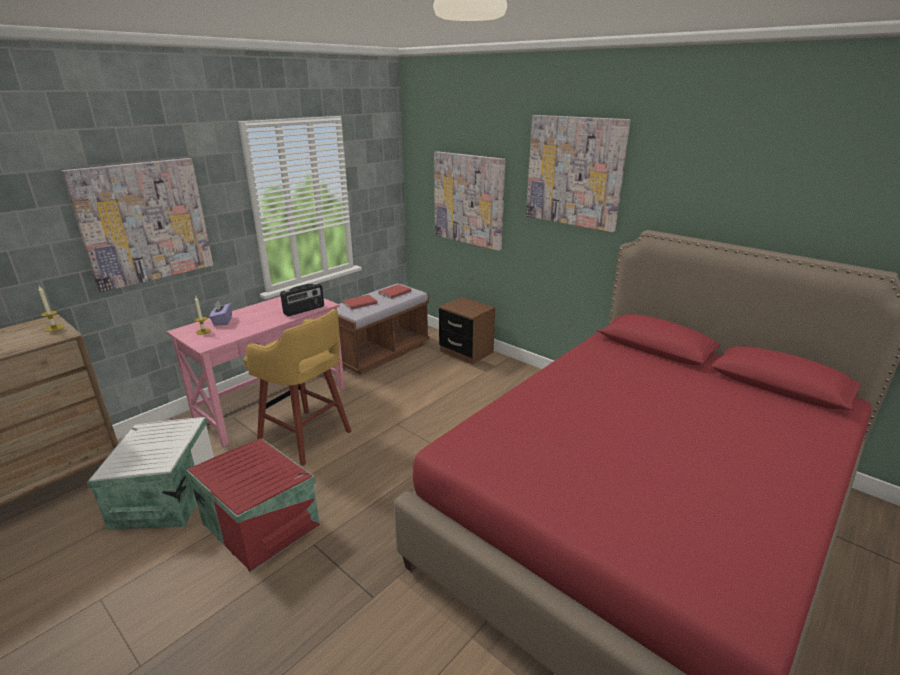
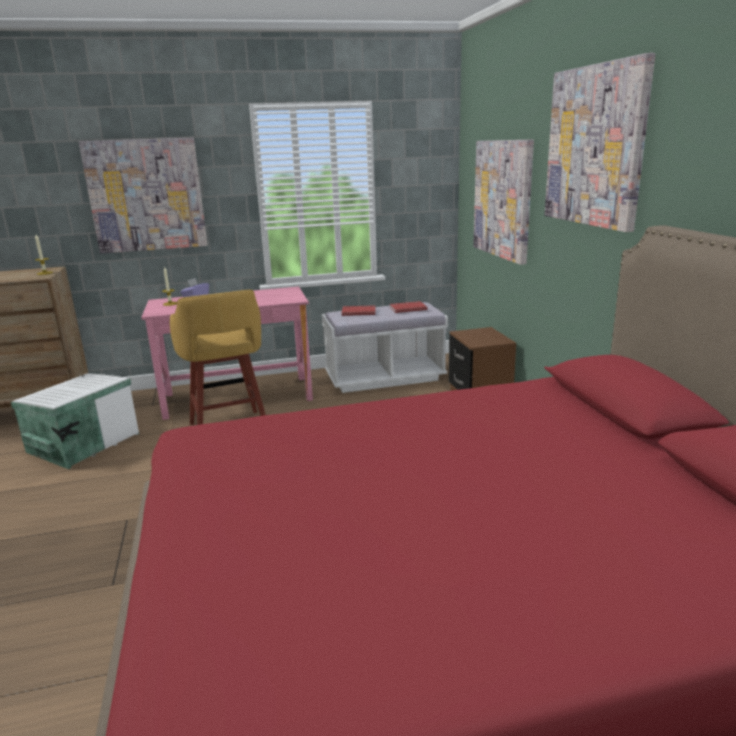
camera: 35 degrees right, 5 degrees down
red storage box [186,438,320,573] -> none
radio [280,283,324,316] -> none
brown bench [337,284,430,375] -> white bench [322,302,448,393]

